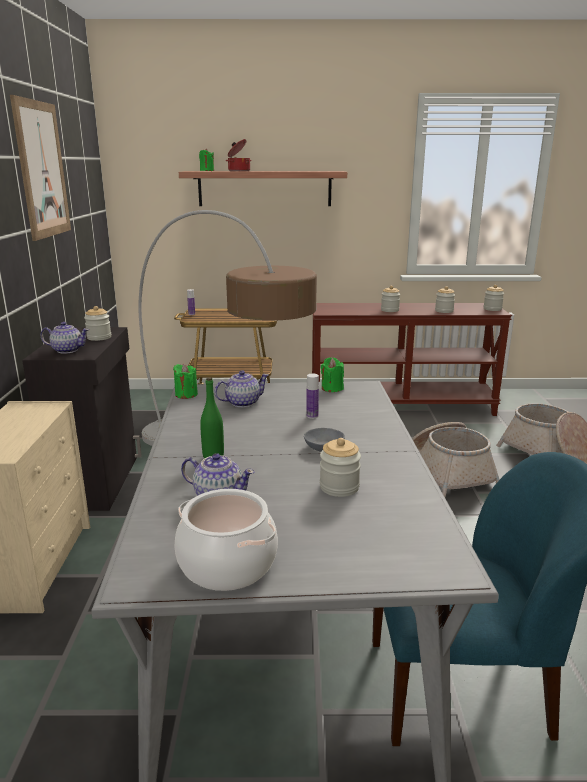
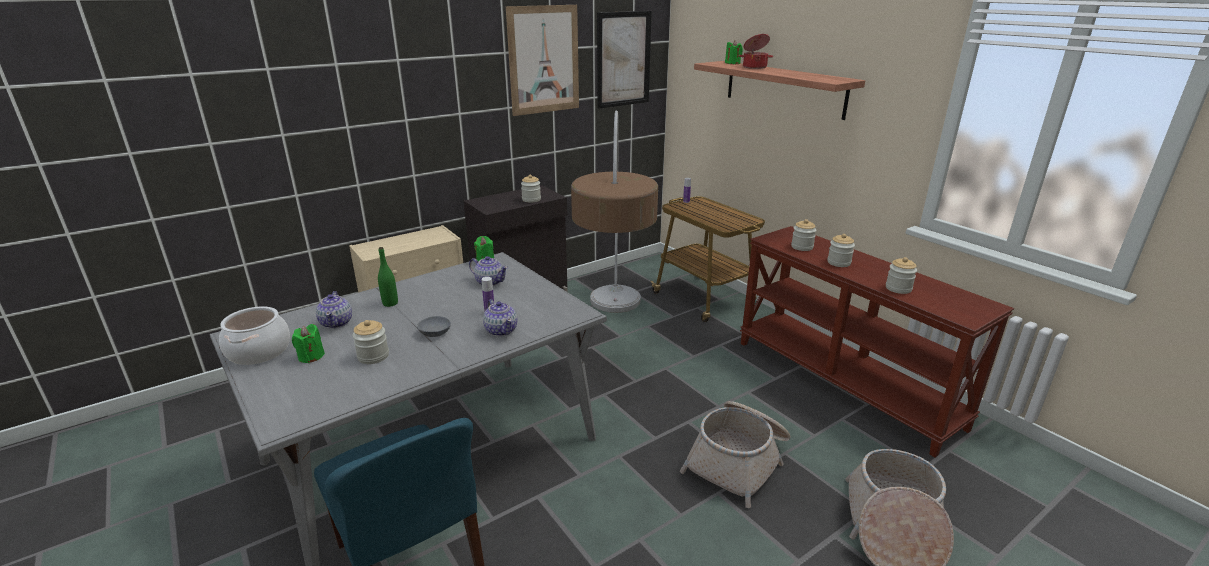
camera: 55 degrees right, 5 degrees up
teapot [40,322,89,354] -> teapot moved to [483,299,518,337]
green candle [321,357,344,392] -> green candle moved to [292,324,325,363]
jar [483,285,504,311] -> jar moved to [791,219,816,251]
none -> picture [597,11,652,109]

